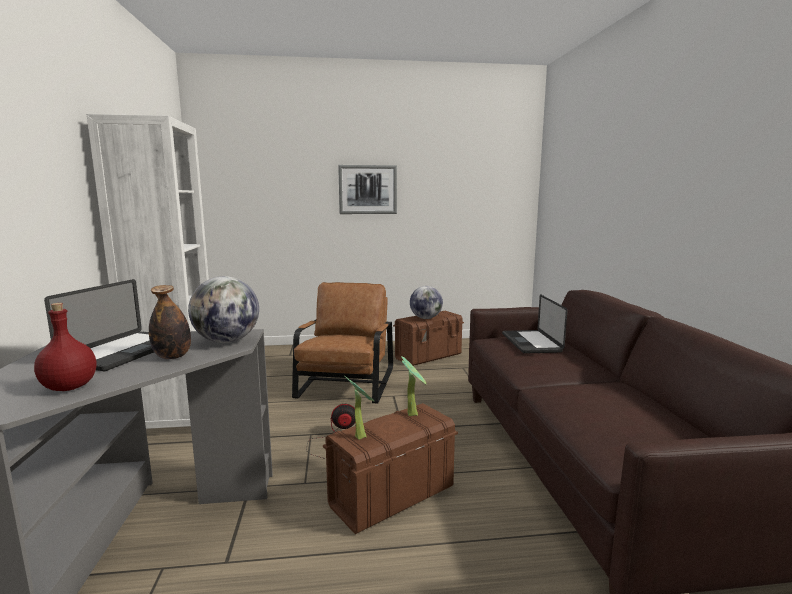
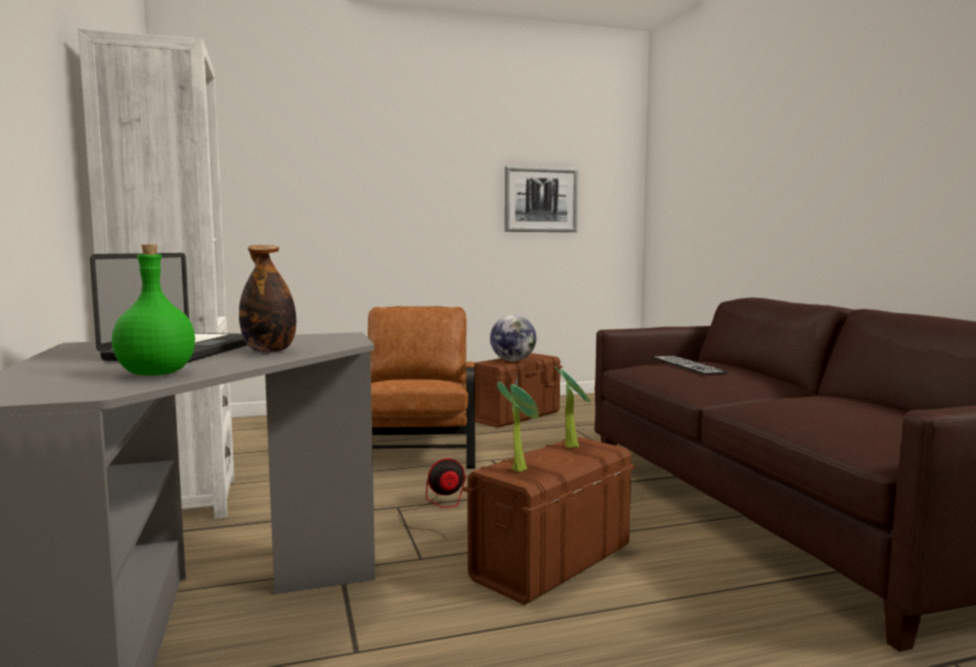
camera: 10 degrees left, 5 degrees down
red bottle [34,303,97,391] -> green bottle [112,244,195,376]
globe [188,276,259,343] -> none
picture [338,165,397,214] -> picture moved to [505,166,578,232]
laptop [502,294,568,354] -> keyboard [652,356,729,374]

